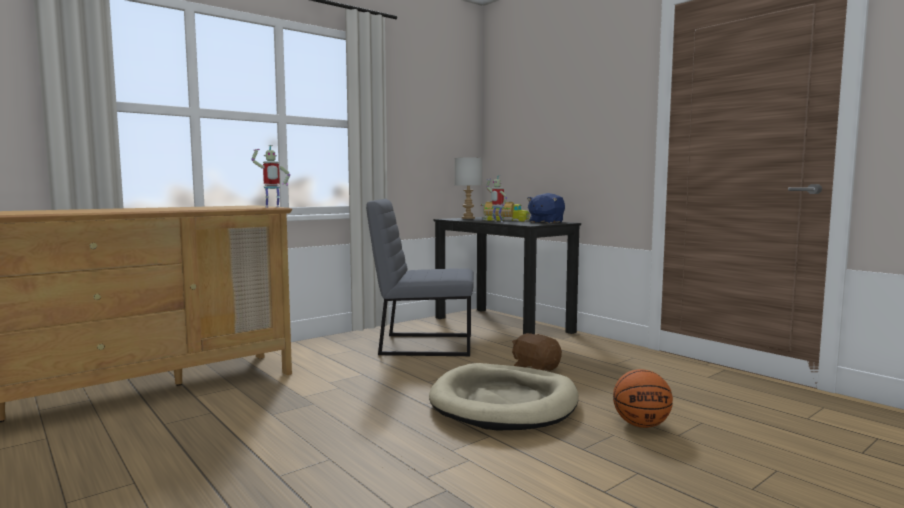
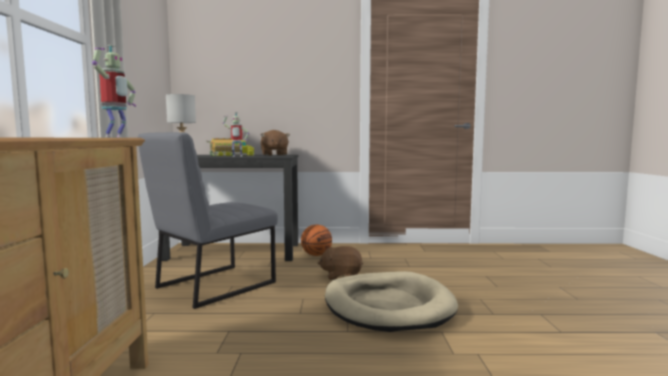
camera: 50 degrees left, 0 degrees up
blue plush toy [527,193,565,223] -> brown plush toy [261,130,290,156]
basketball [613,369,673,428] -> basketball moved to [301,224,332,256]

